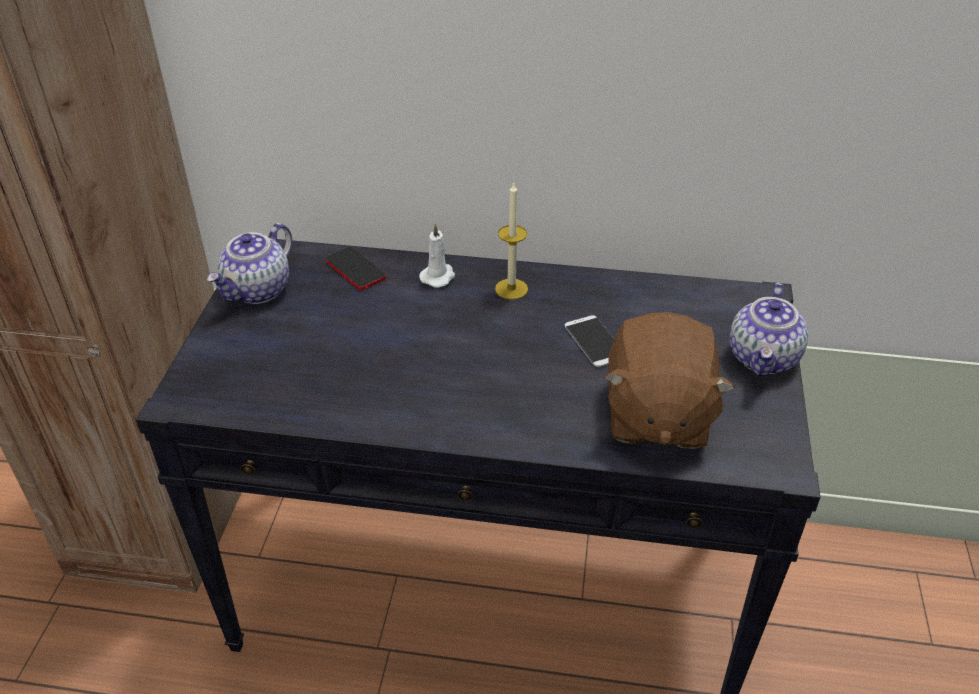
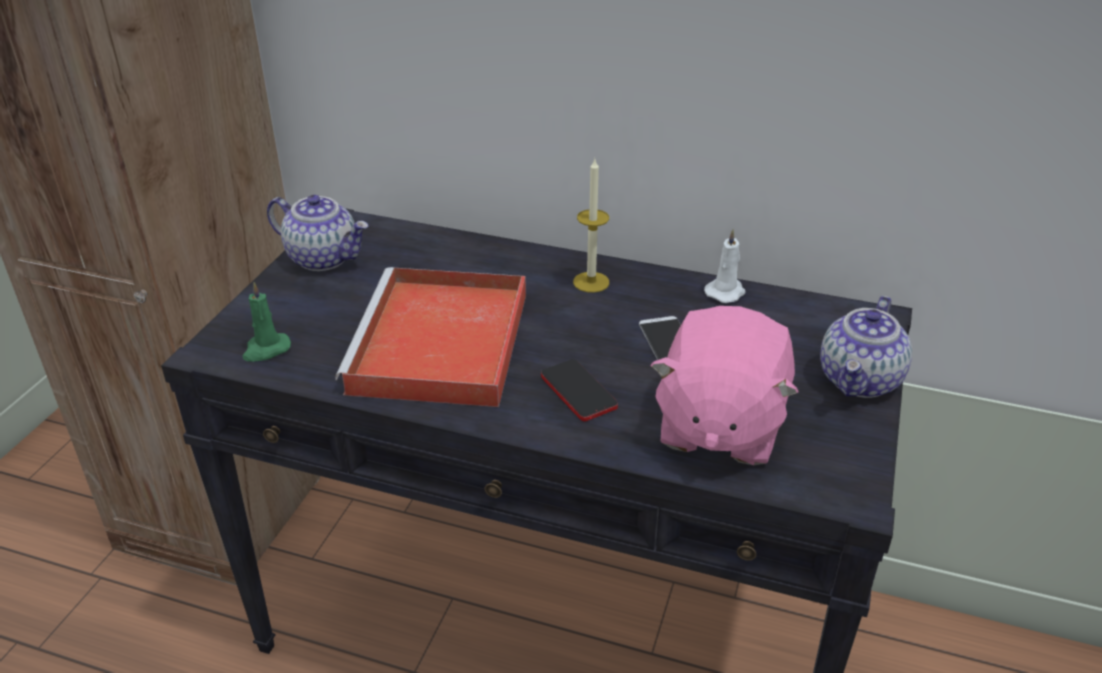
camera: 10 degrees right, 5 degrees down
teapot [207,223,292,304] -> teapot turned 105 degrees counterclockwise [267,195,368,271]
phone [325,247,386,290] -> phone moved to [541,359,618,421]
white candle [419,223,455,288] -> white candle moved to [704,229,746,303]
brown plush toy [605,312,735,449] -> pink plush toy [650,306,799,465]
none -> green candle [242,282,291,362]
none -> red tray [335,267,526,407]

